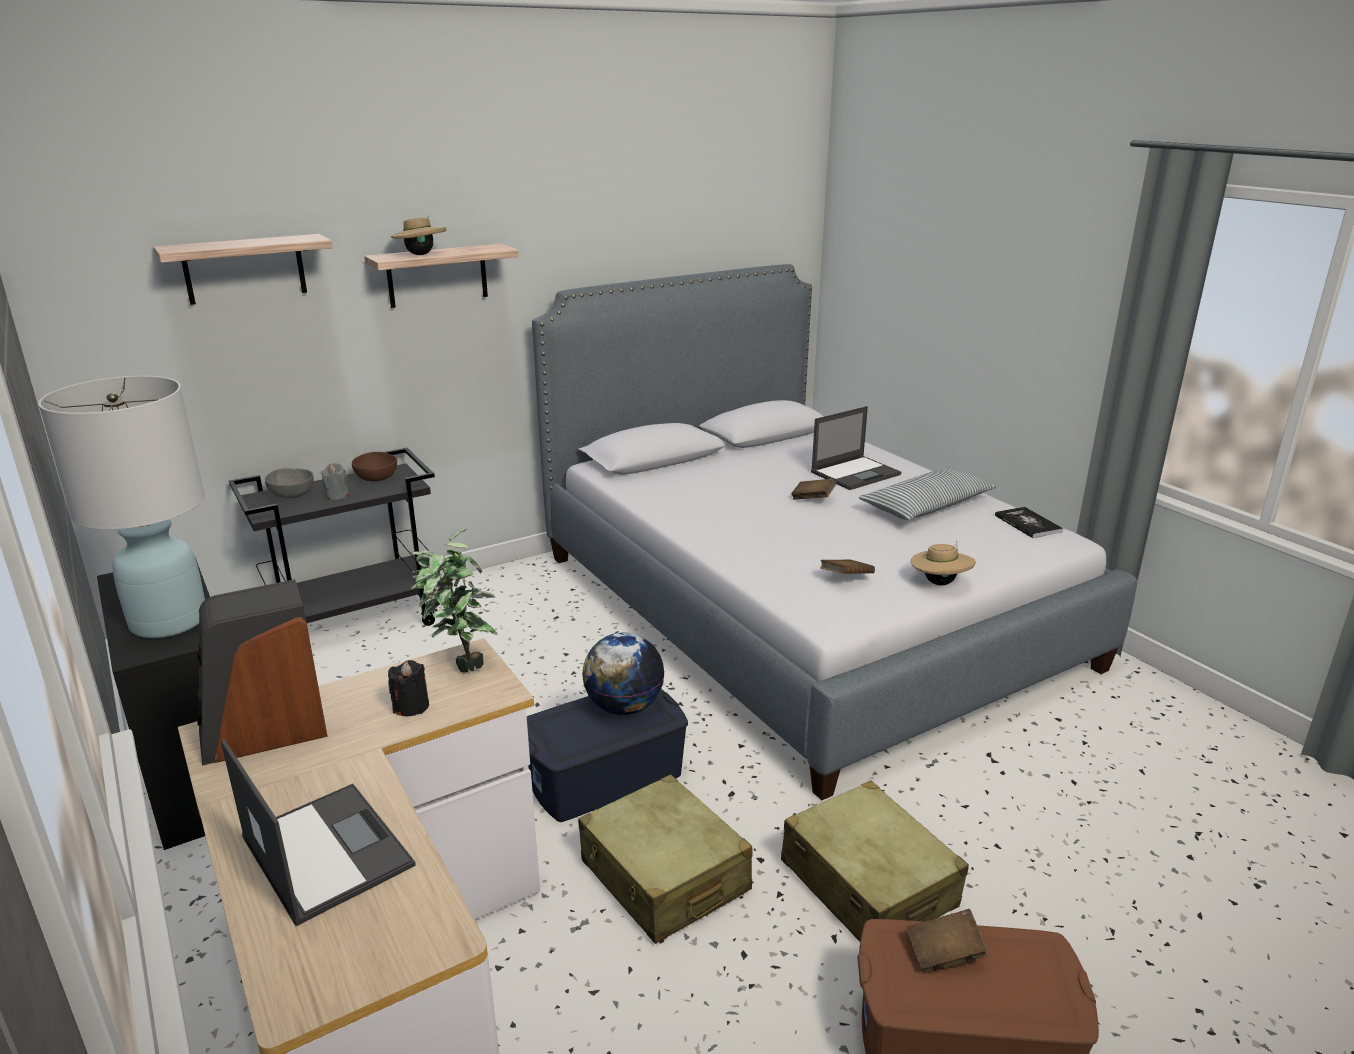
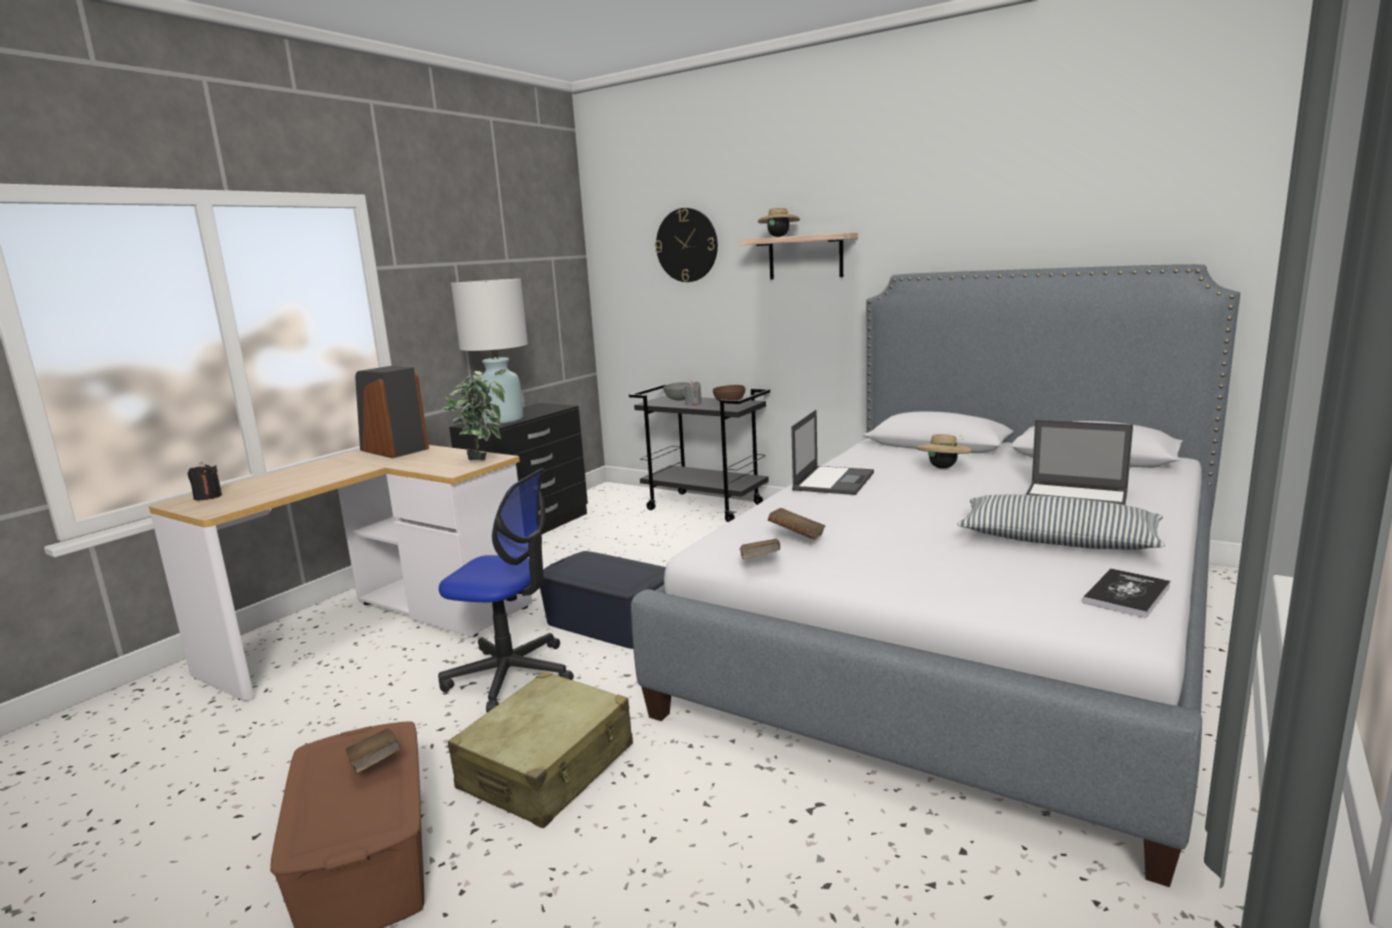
camera: 65 degrees right, 10 degrees down
shelf [153,234,333,305] -> wall clock [655,208,718,282]
laptop [221,739,415,926] -> laptop moved to [791,410,874,495]
black candle [388,660,429,716] -> black candle moved to [188,462,222,501]
beige suitcase [578,774,753,944] -> office chair [438,468,574,712]
globe [582,632,665,715] -> none
brown book [791,478,837,500] -> brown book moved to [739,539,780,559]
beige hat [911,541,976,585] -> beige hat moved to [917,434,972,469]

